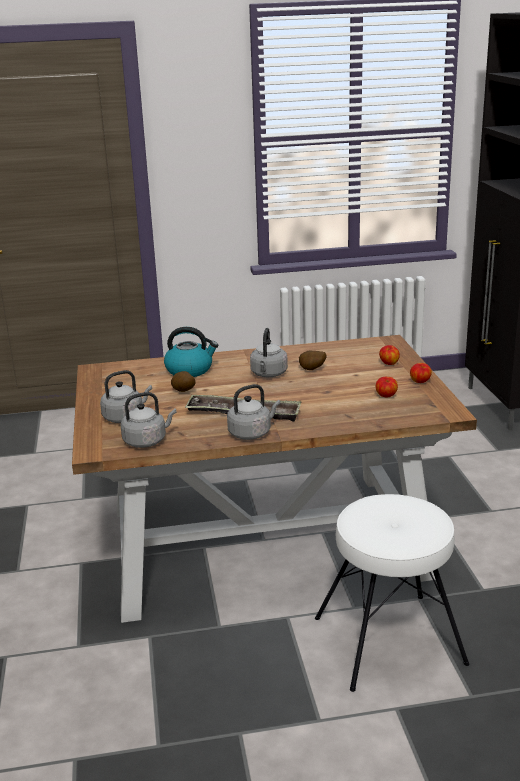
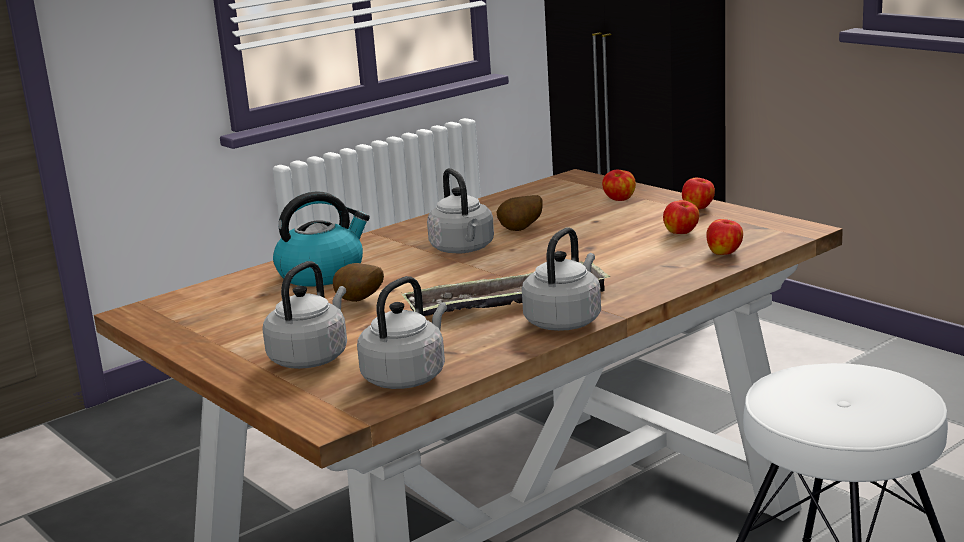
camera: 30 degrees left, 5 degrees down
none -> apple [706,219,743,255]

